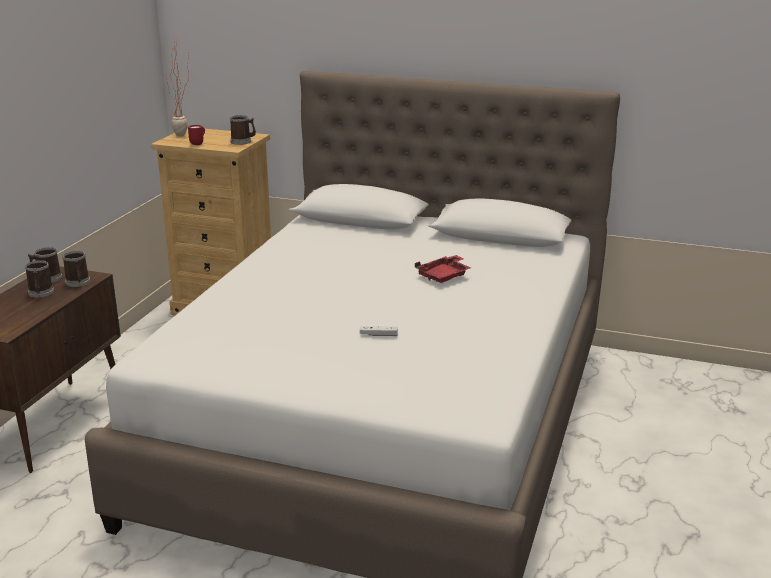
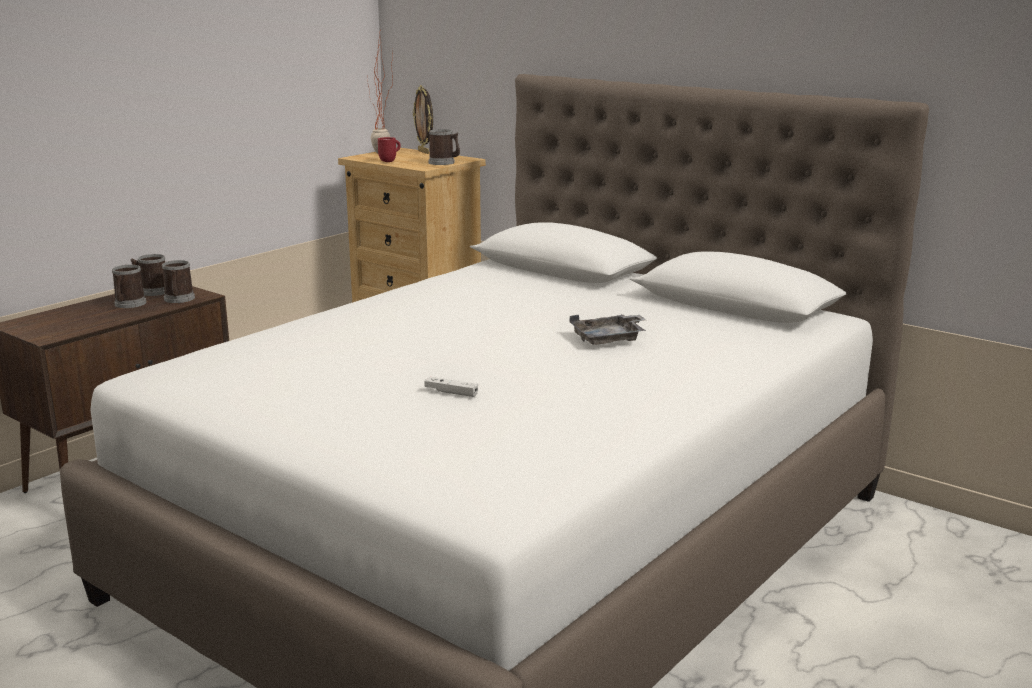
camera: 20 degrees right, 5 degrees down
red tray [415,255,471,283] -> grey tray [569,314,646,345]
none -> picture frame [413,85,433,154]

